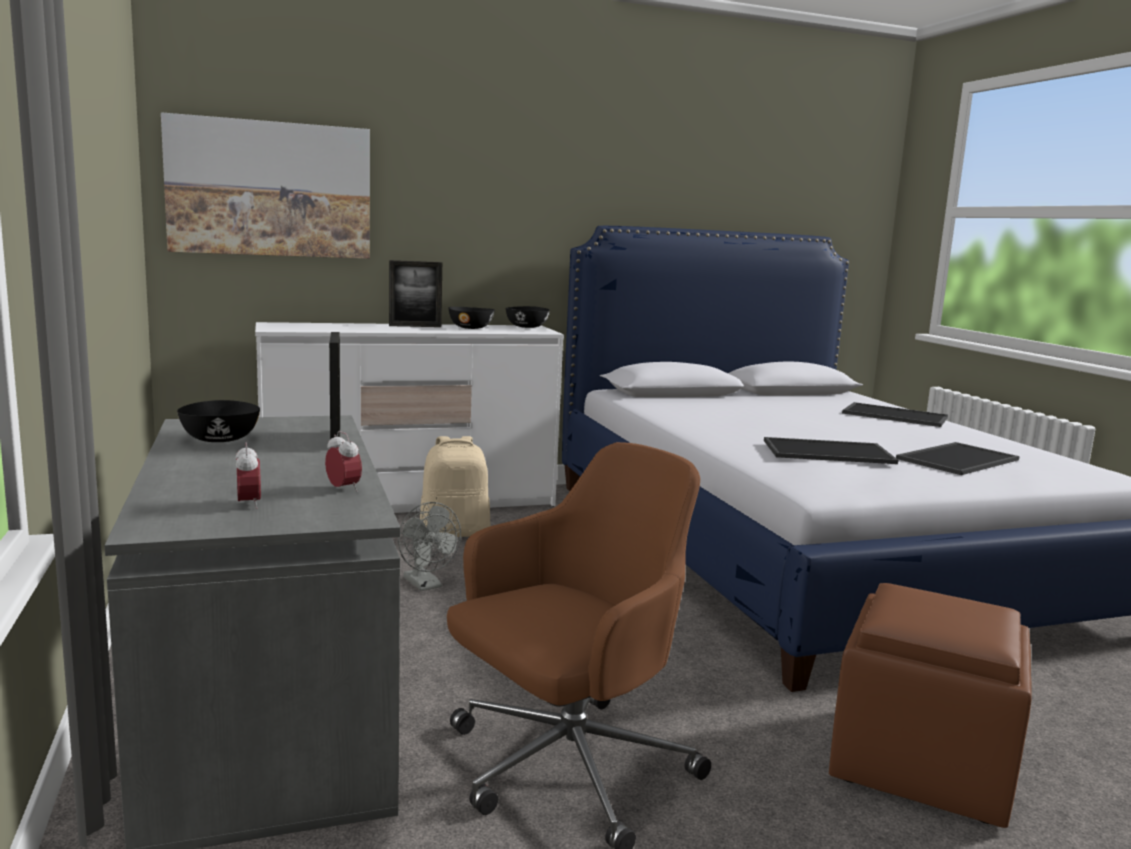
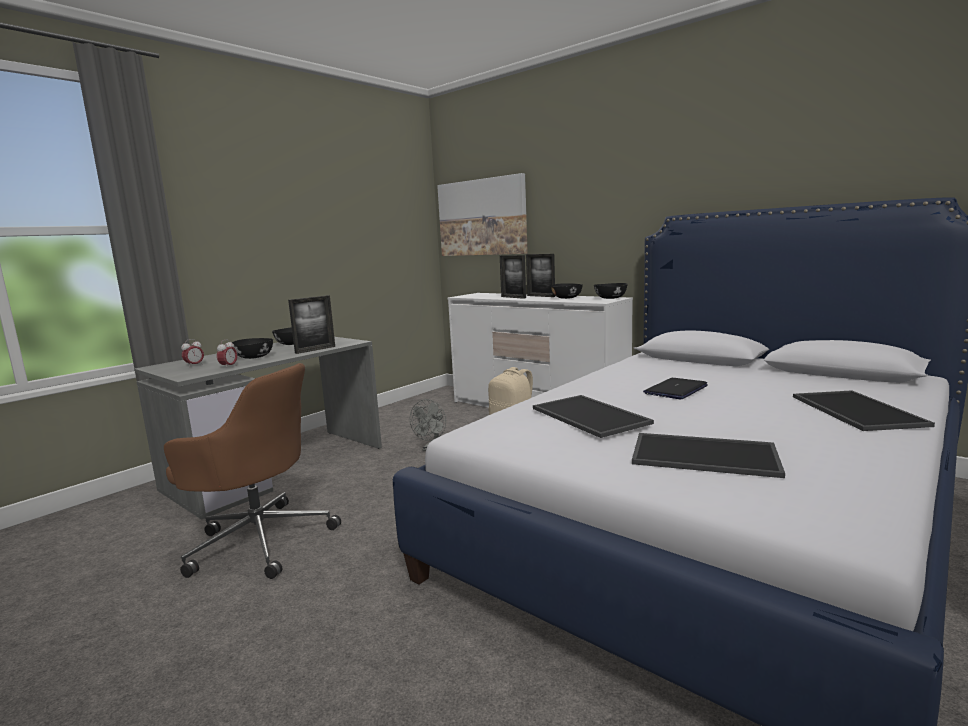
camera: 60 degrees right, 0 degrees up
brown ottoman [829,583,1032,828] -> none
none -> black bowl [232,338,273,359]
none -> picture frame [500,255,526,299]
none -> laptop [643,378,708,399]

